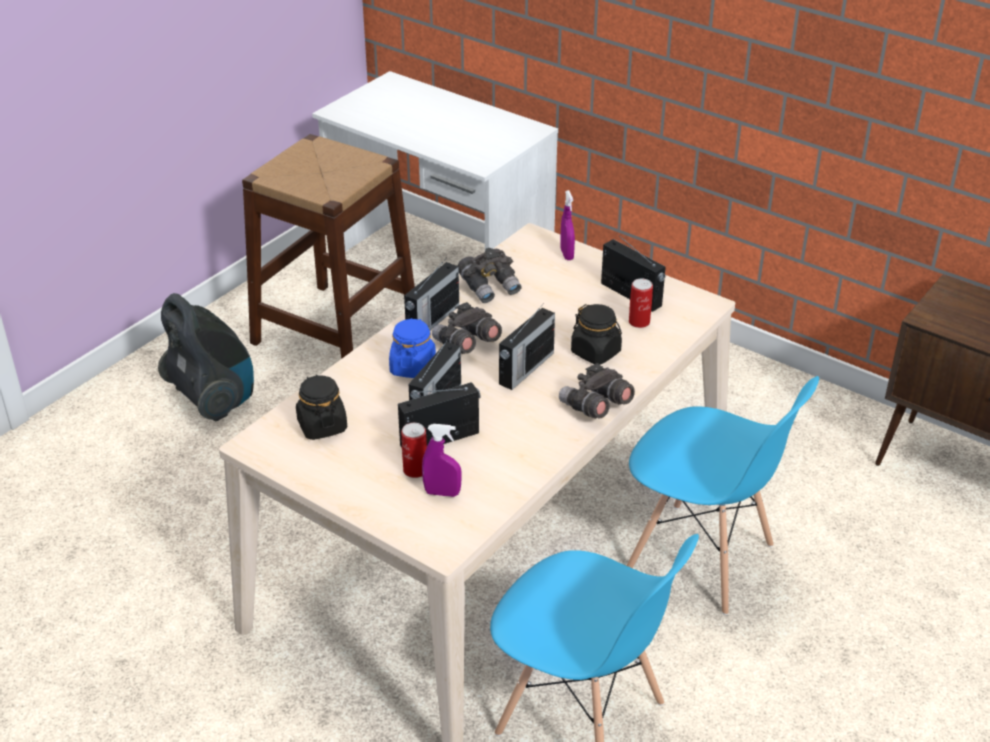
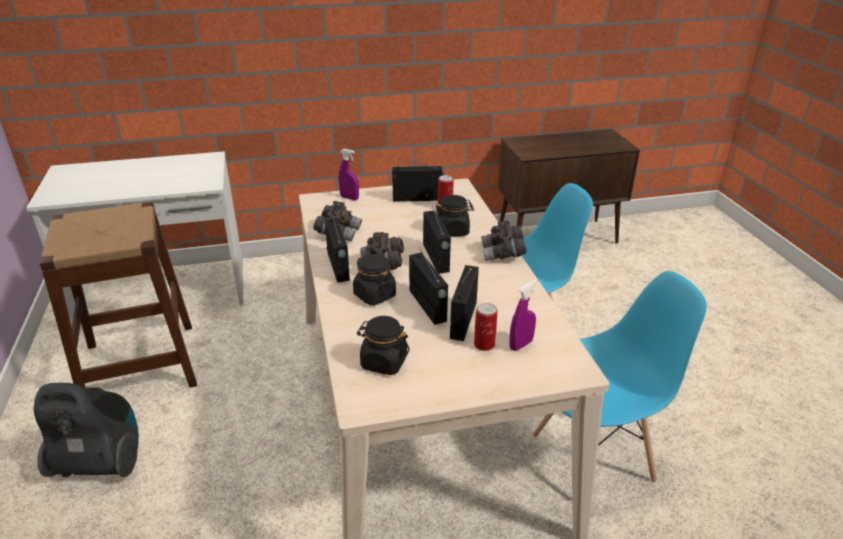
camera: 50 degrees left, 5 degrees down
blue jar [389,318,436,378] -> black jar [353,254,396,305]

